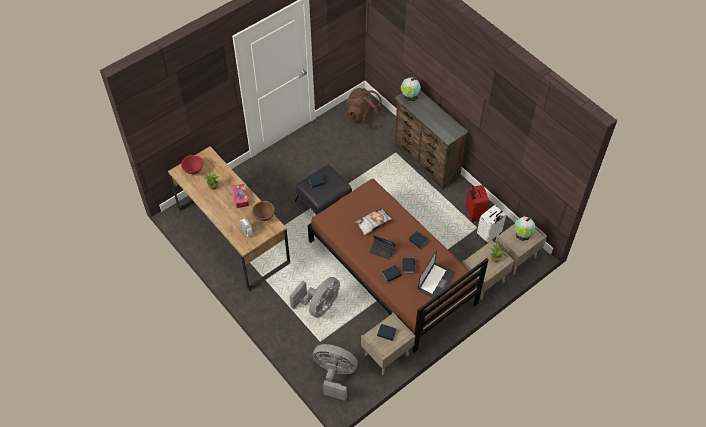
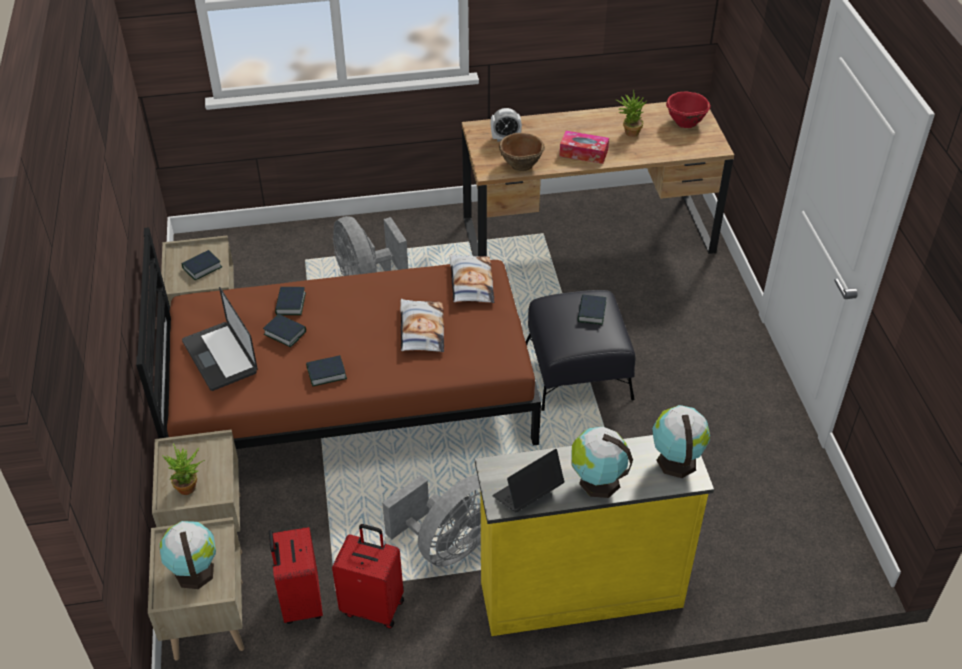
camera: 120 degrees right, 10 degrees down
grey fan [313,344,357,401] -> grey fan moved to [382,475,481,567]
brown backpack [345,88,384,129] -> none
laptop [369,235,396,260] -> laptop moved to [493,449,565,512]
brown dresser [394,90,469,189] -> yellow dresser [475,435,714,636]
white suitcase [477,205,506,244] -> red suitcase [269,527,323,624]
none -> pillow [450,254,494,303]
none -> globe [571,427,633,498]

